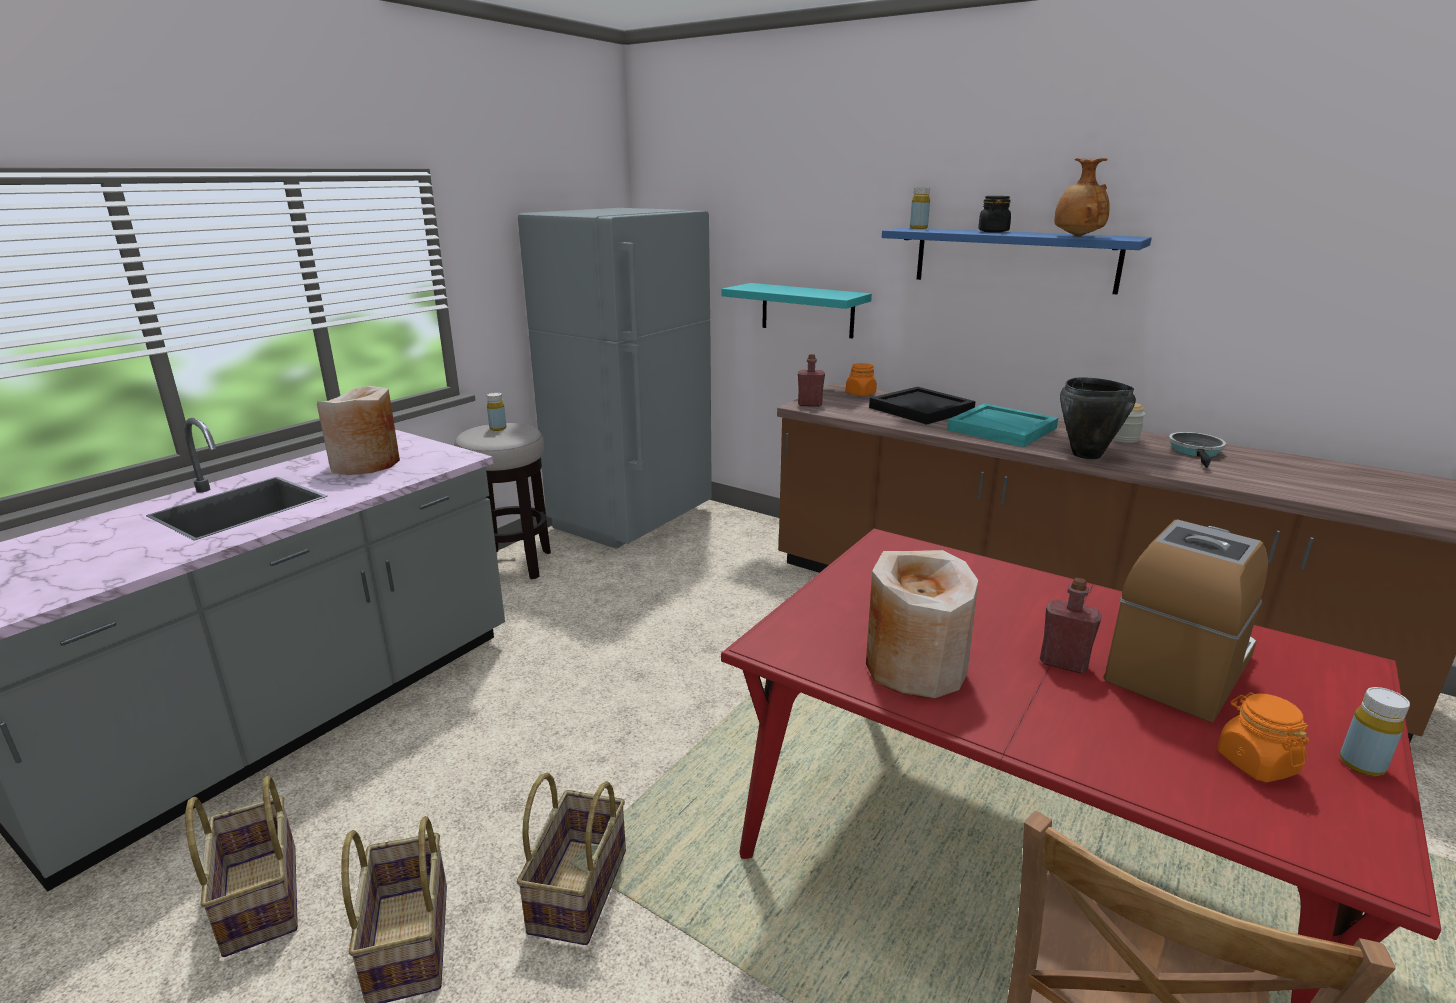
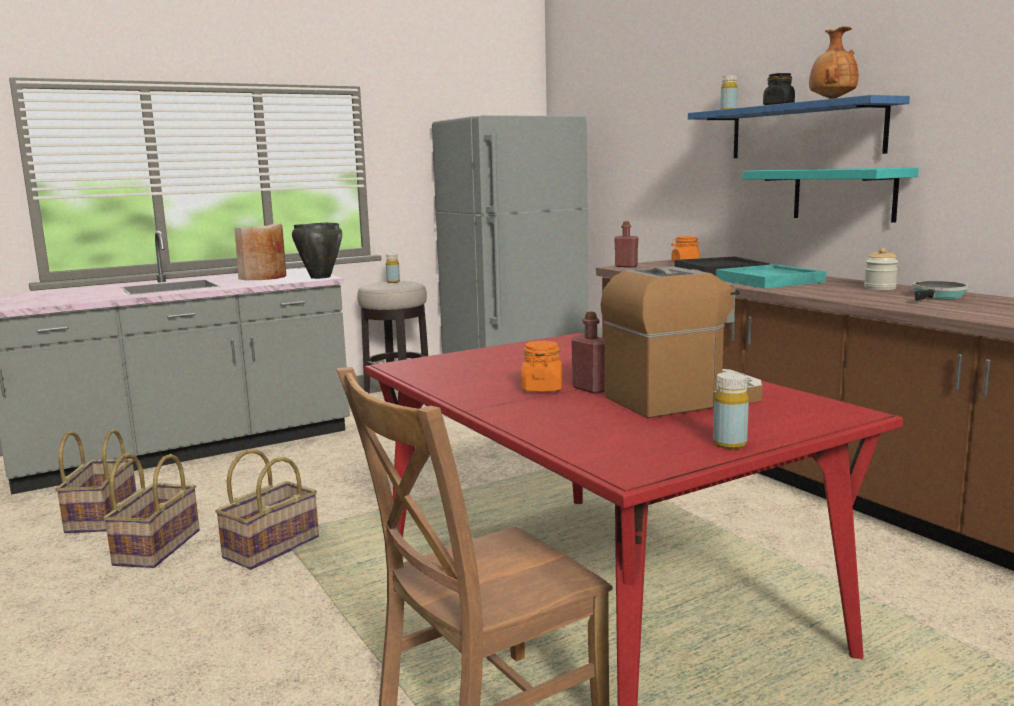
camera: 25 degrees right, 10 degrees down
turquoise shelf [721,283,872,339] -> turquoise shelf moved to [743,167,919,223]
beige vase [866,550,978,698] -> none
black cooking pot [1060,377,1136,459] -> black cooking pot moved to [292,222,342,279]
orange jar [1218,692,1309,783] -> orange jar moved to [521,341,563,392]

